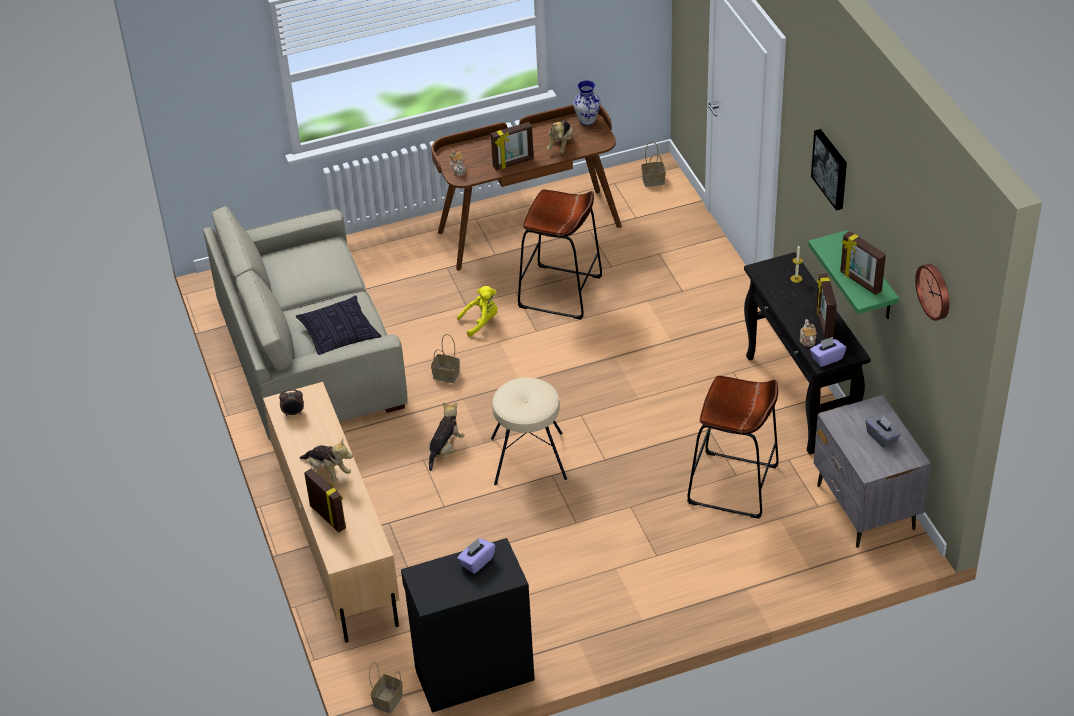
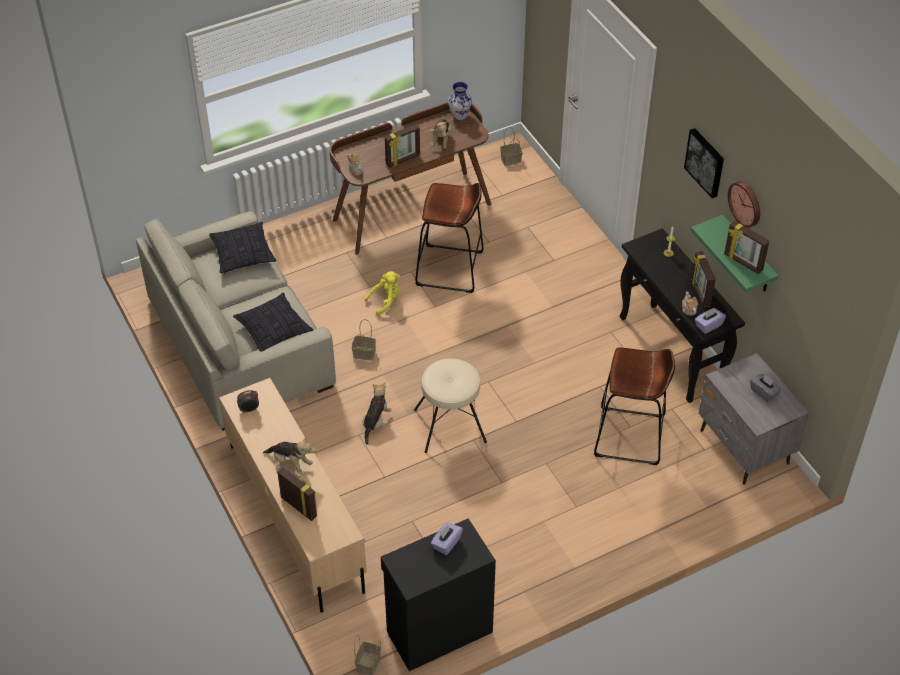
camera: 10 degrees left, 5 degrees up
wall clock [915,264,949,321] -> wall clock moved to [728,181,760,228]
none -> pillow [209,222,277,273]

